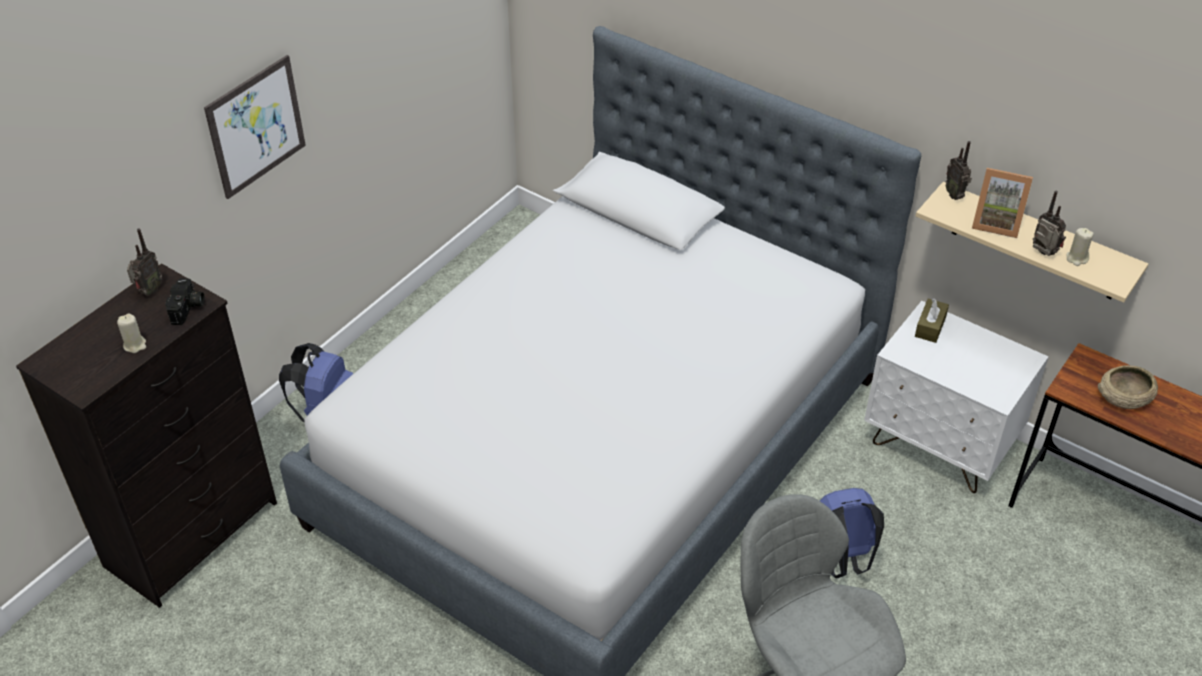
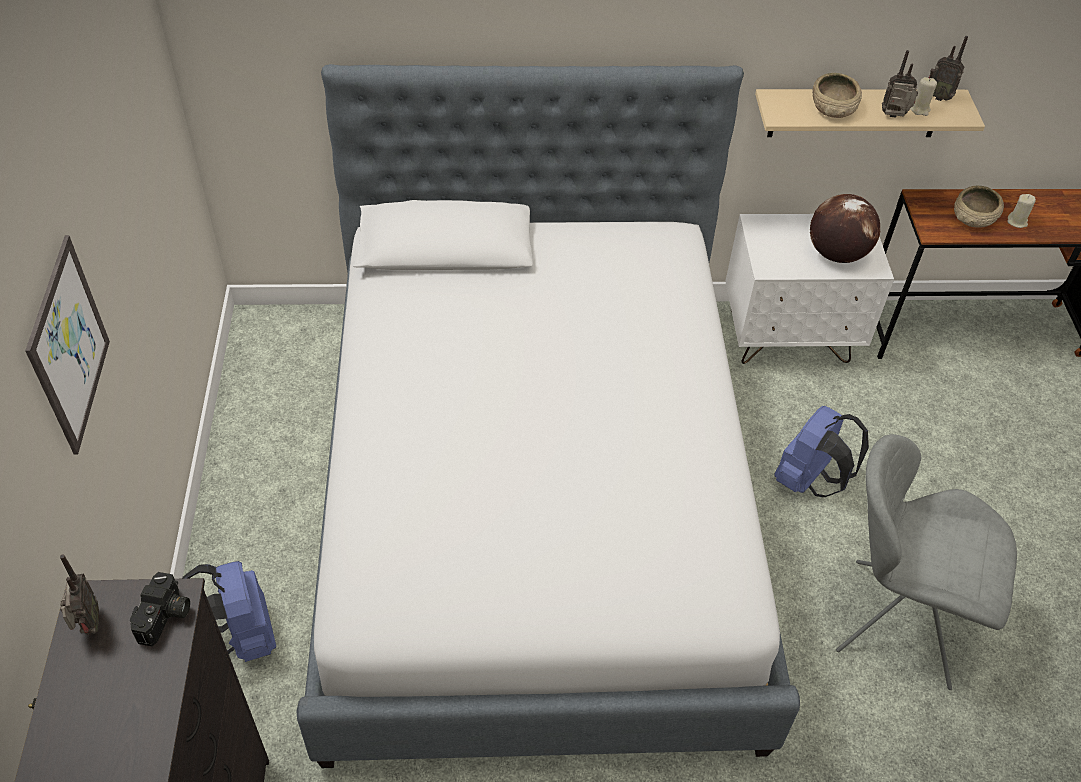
camera: 40 degrees left, 5 degrees up
beige candle [117,313,146,353] -> beige candle moved to [1007,194,1036,228]
camera [165,278,205,325] -> camera turned 45 degrees clockwise [130,572,190,646]
brown tissue box [915,298,949,343] -> none
radio [945,141,972,200] -> radio moved to [929,36,968,101]
picture frame [972,168,1033,238] -> beige bowl [812,73,862,118]
none -> globe [810,194,881,263]

